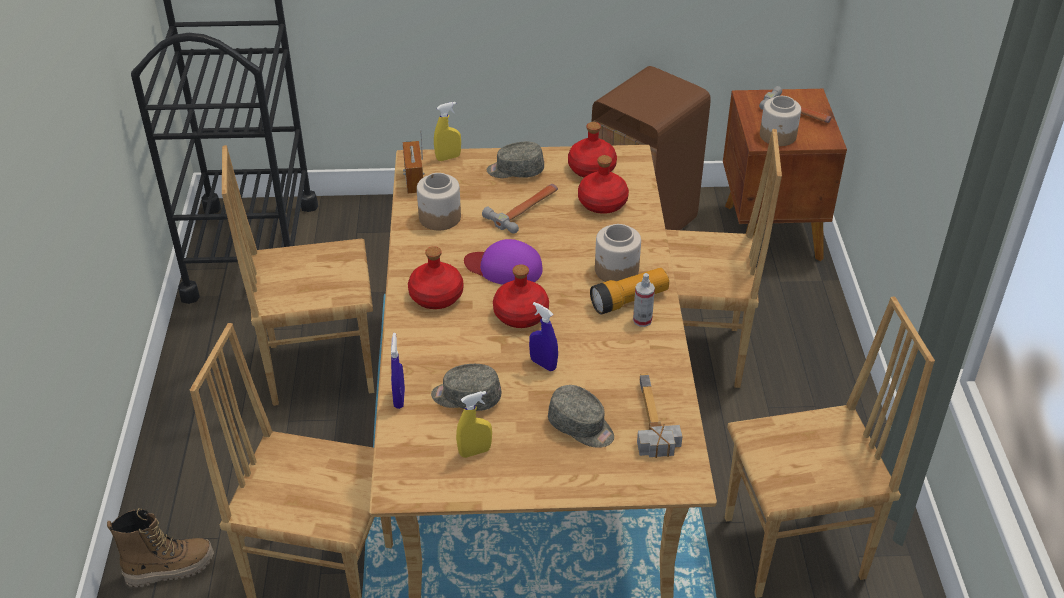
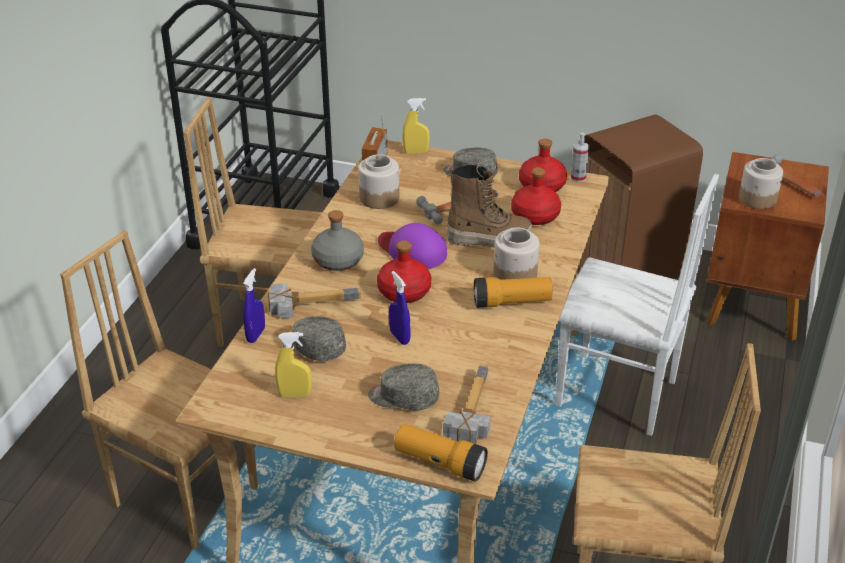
camera: 20 degrees right, 5 degrees down
boot [107,508,214,587] -> boot moved to [447,164,532,247]
red bottle [408,246,463,309] -> grey bottle [311,210,364,271]
grey cap [548,385,614,448] -> grey cap turned 135 degrees clockwise [368,363,439,410]
spray bottle [633,273,655,327] -> spray bottle moved to [571,132,589,182]
brown chair [666,129,782,388] -> white chair [555,174,719,436]
none -> hammer [268,283,361,319]
none -> flashlight [394,424,488,482]

